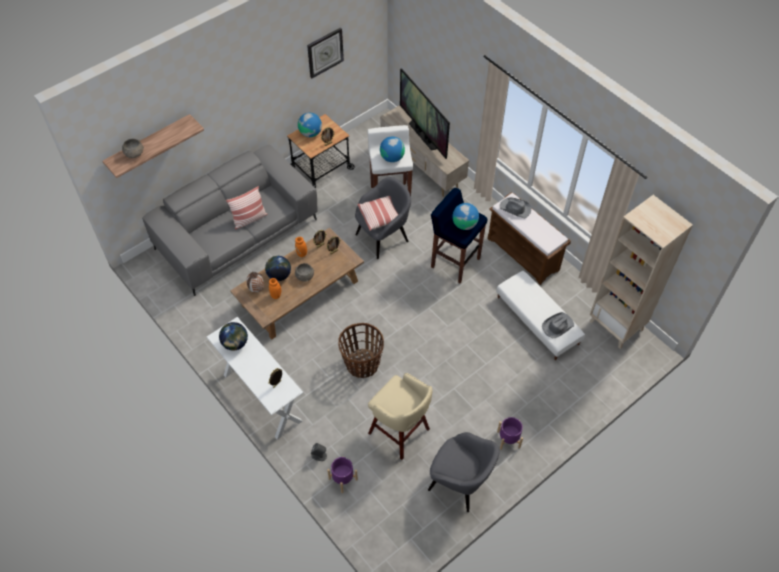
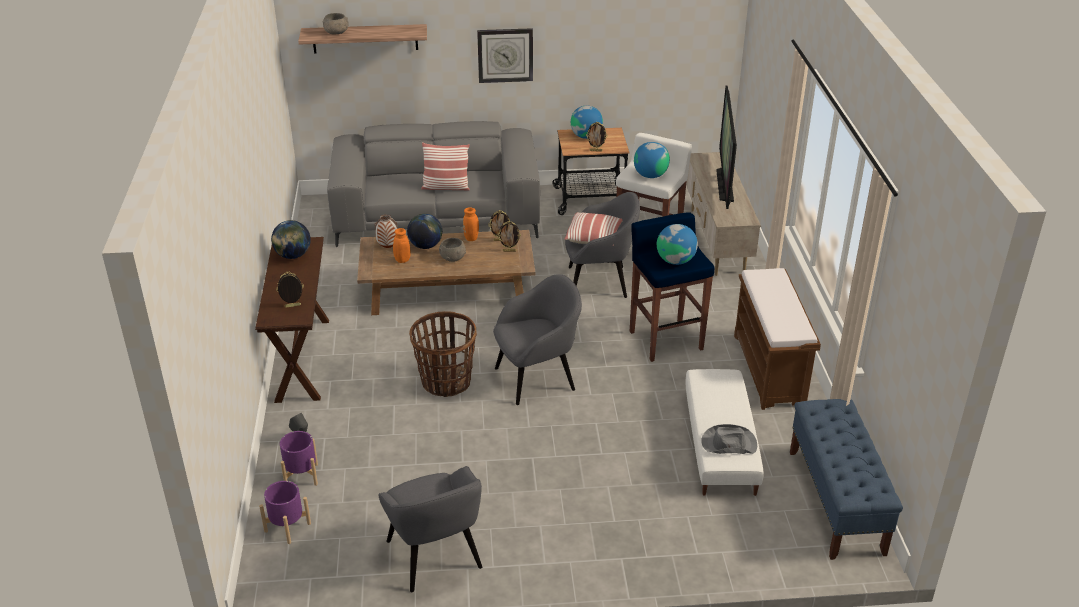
camera: 35 degrees right, 20 degrees down
white console table [207,317,304,440] -> brown console table [255,237,329,403]
wall clock [307,28,344,78] -> wall clock moved to [477,28,533,83]
beige stool [368,373,433,460] -> none
purple planter [497,417,523,450] -> purple planter moved to [259,481,311,544]
grey hat [499,197,531,218] -> none
beige bookcase [589,195,693,349] -> blue bench [790,399,903,560]
none -> grey armchair [493,274,582,405]

